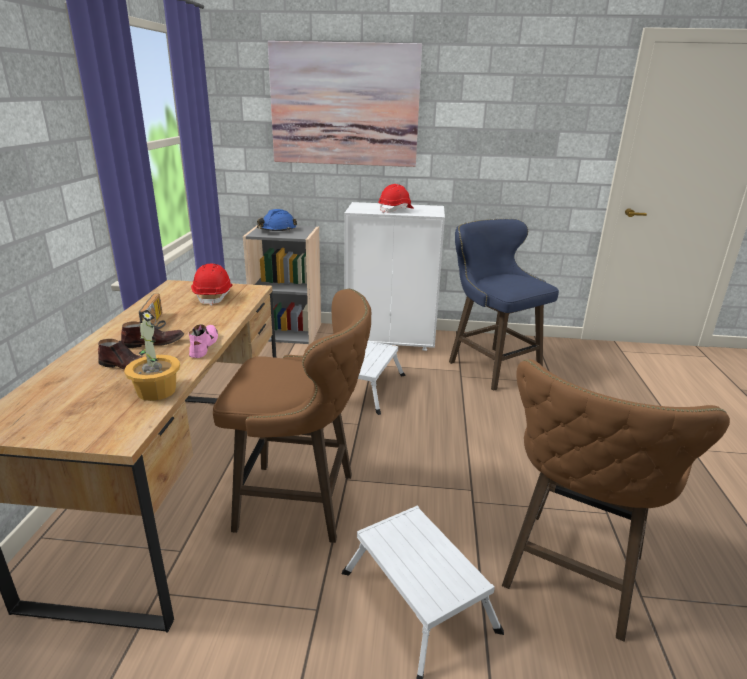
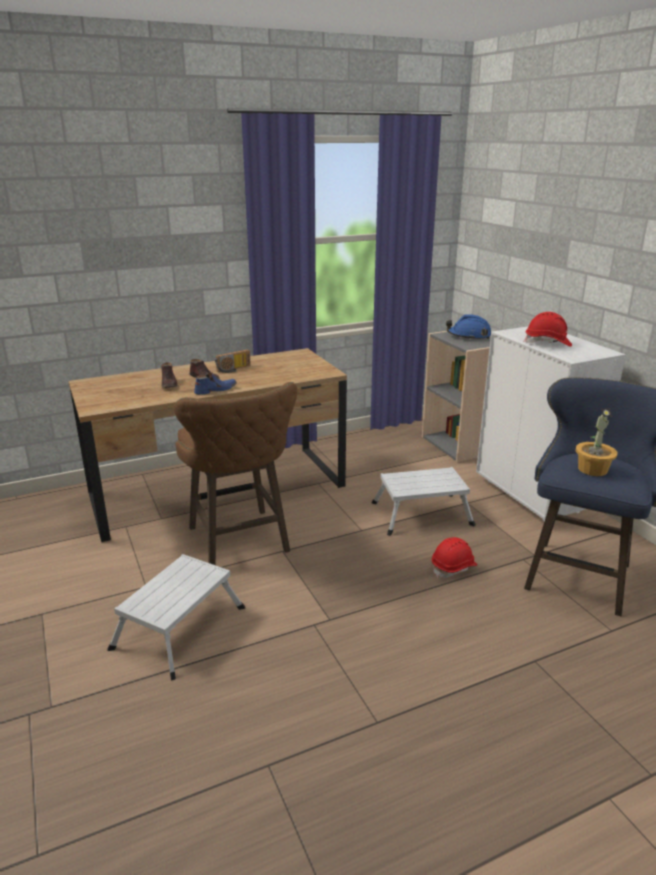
camera: 60 degrees right, 0 degrees up
potted plant [124,310,180,401] -> potted plant moved to [575,409,618,476]
pink shoe [189,324,218,358] -> blue shoe [194,373,237,395]
red hard hat [191,264,233,306] -> red hard hat moved to [432,537,478,578]
picture [268,41,422,167] -> none
brown stool [502,359,730,642] -> none

